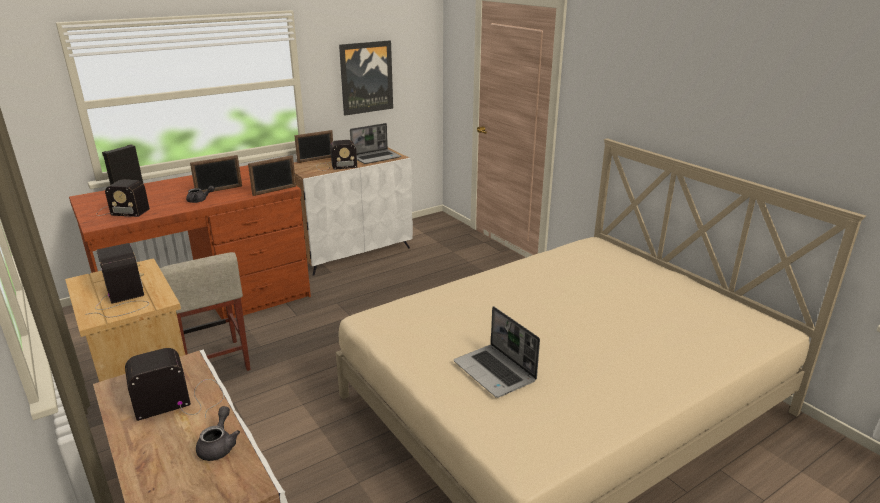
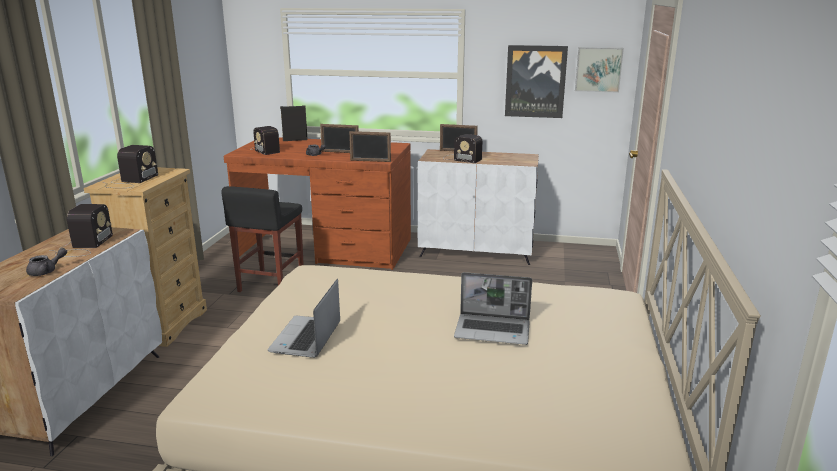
camera: 45 degrees right, 5 degrees down
radio [125,348,224,421] -> radio turned 75 degrees clockwise [50,204,113,257]
beige stool [160,252,251,371] -> black stool [221,186,304,292]
laptop [350,123,401,164] -> laptop moved to [454,272,532,345]
none -> picture [575,47,624,93]

